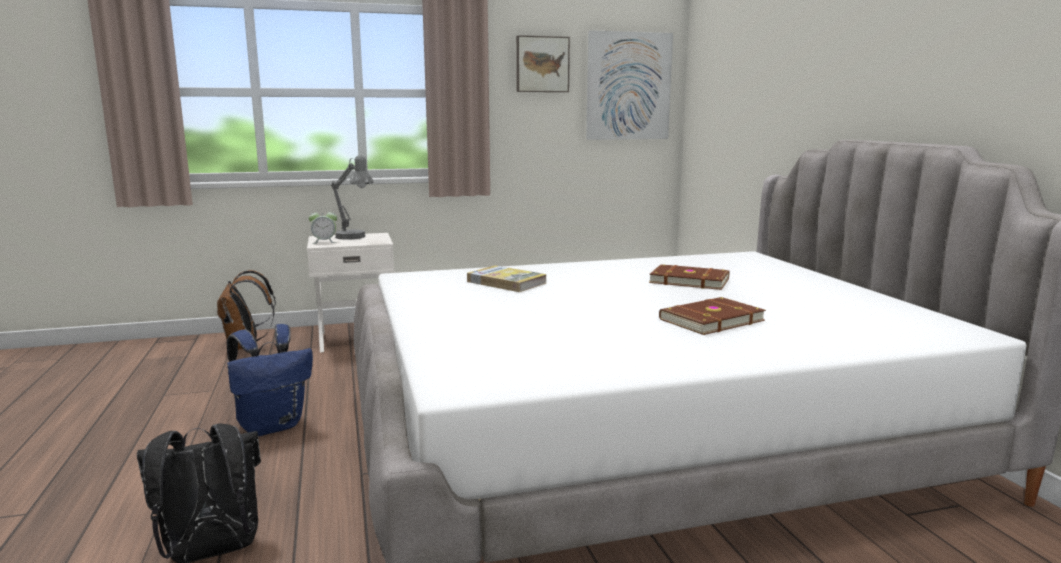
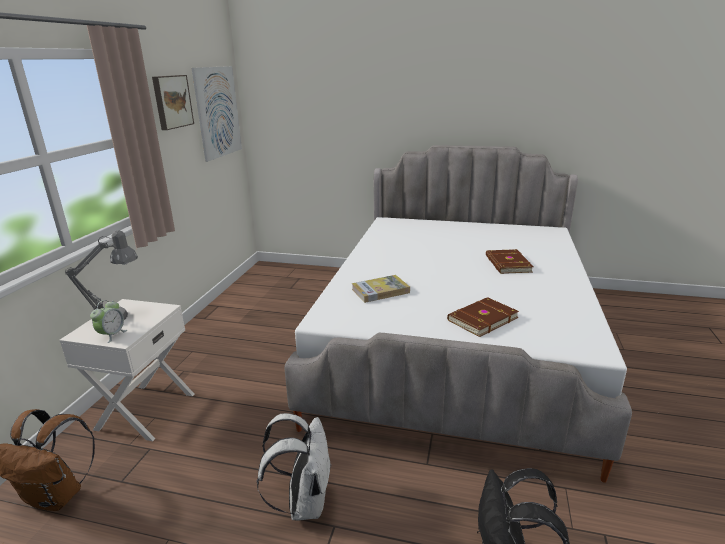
camera: 60 degrees left, 10 degrees up
blue backpack [227,324,313,436] -> white backpack [257,413,332,521]
brown book [649,264,730,290] -> brown book moved to [447,297,519,337]

